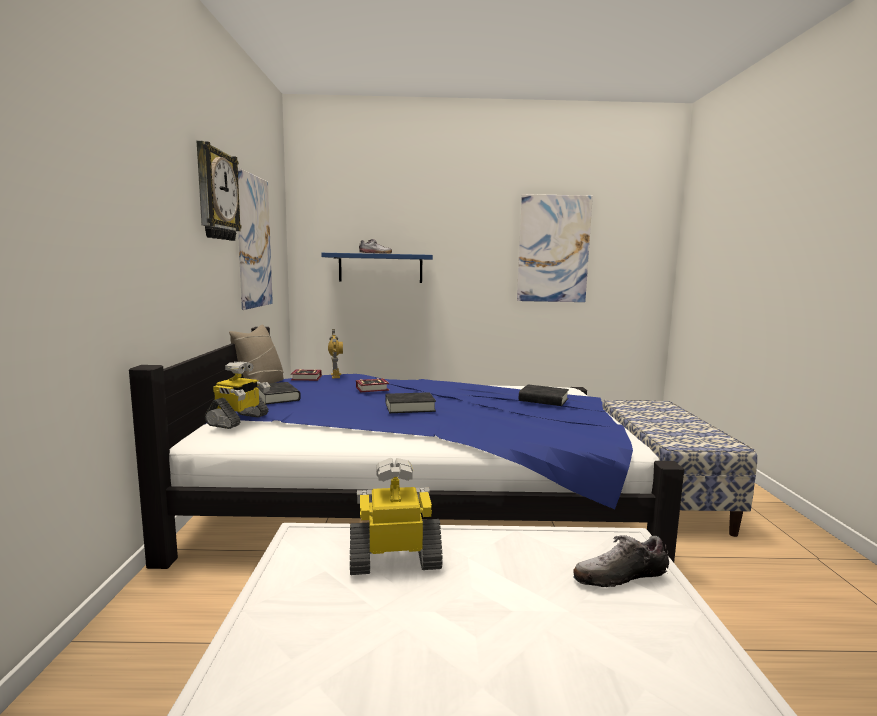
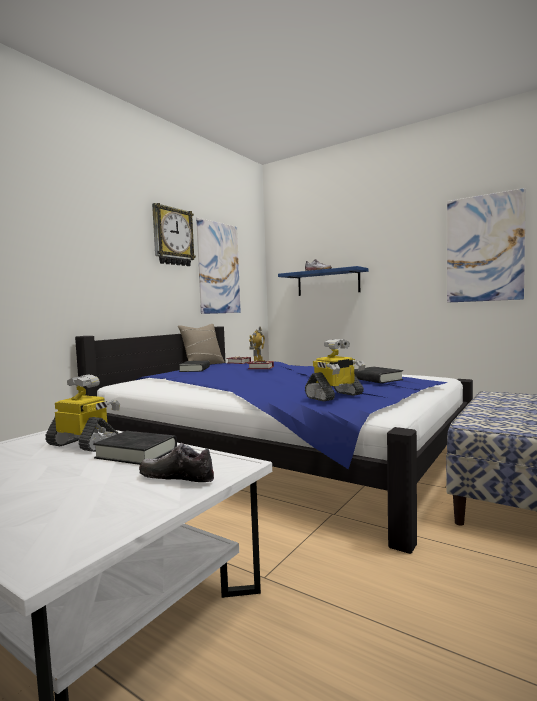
camera: 35 degrees right, 5 degrees down
toy robot [205,361,270,429] -> toy robot moved to [305,339,365,402]
black book [386,392,436,413] -> black book moved to [93,431,177,465]

